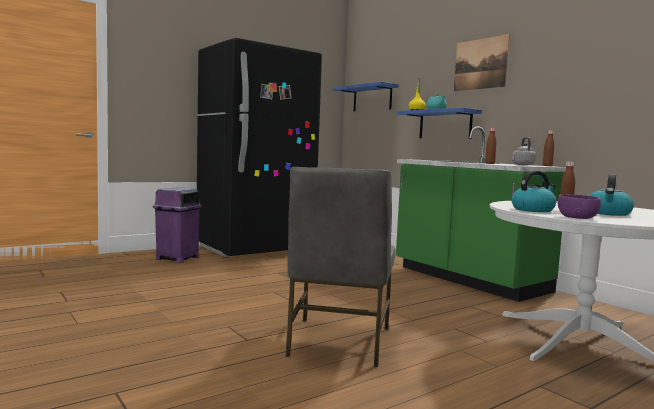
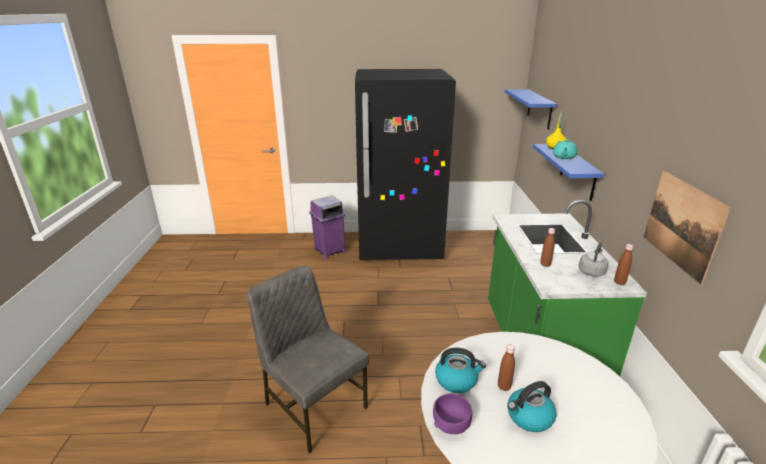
camera: 35 degrees right, 20 degrees up
grey chair [285,167,395,367] -> grey chair turned 90 degrees clockwise [248,266,369,453]
picture [454,34,510,91] -> picture moved to [644,171,731,285]

